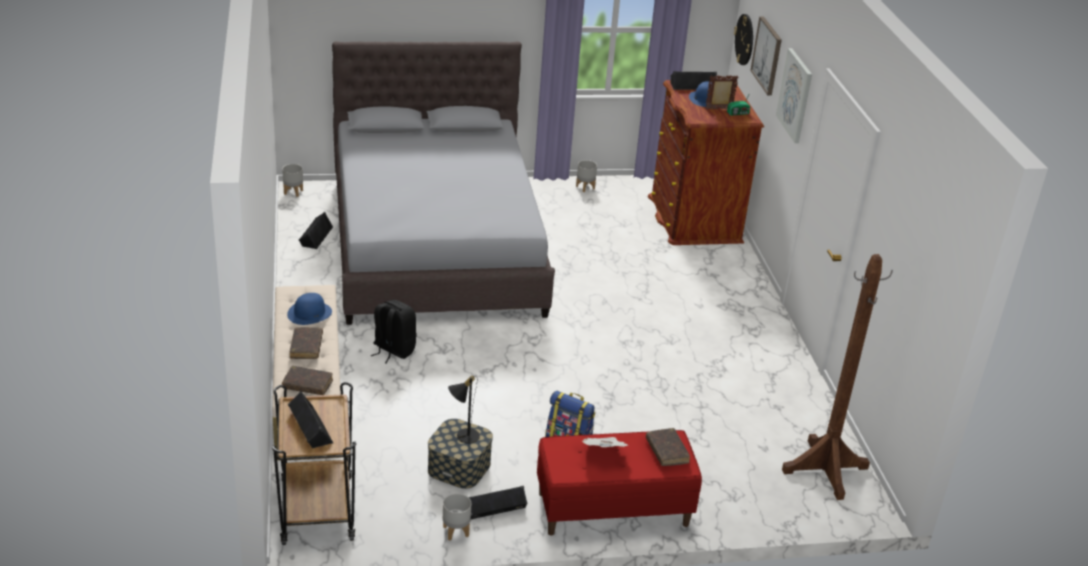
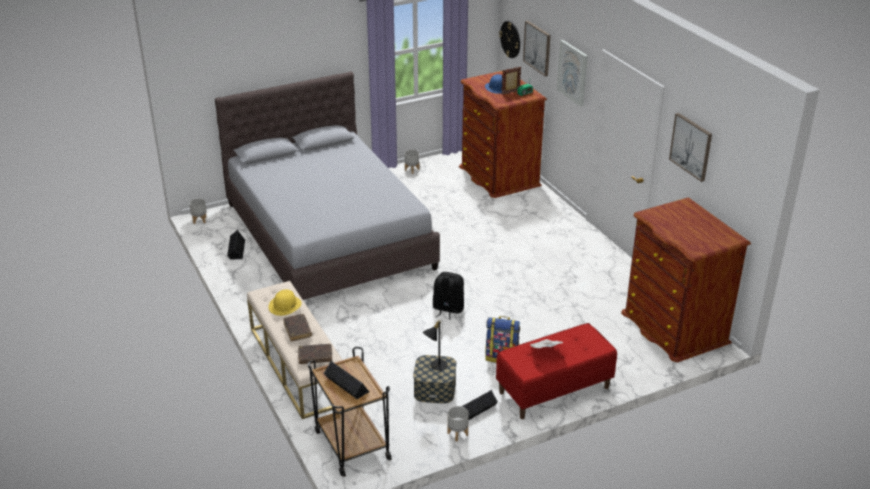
camera: 15 degrees left, 0 degrees up
blue hat [287,293,332,325] -> yellow hat [268,289,302,316]
black backpack [370,300,417,364] -> black backpack moved to [433,272,464,320]
brown book [646,428,690,466] -> none
black speaker [671,71,717,90] -> none
brown clothes rack [782,254,893,500] -> brown dresser [621,197,751,362]
none -> picture [669,113,712,182]

